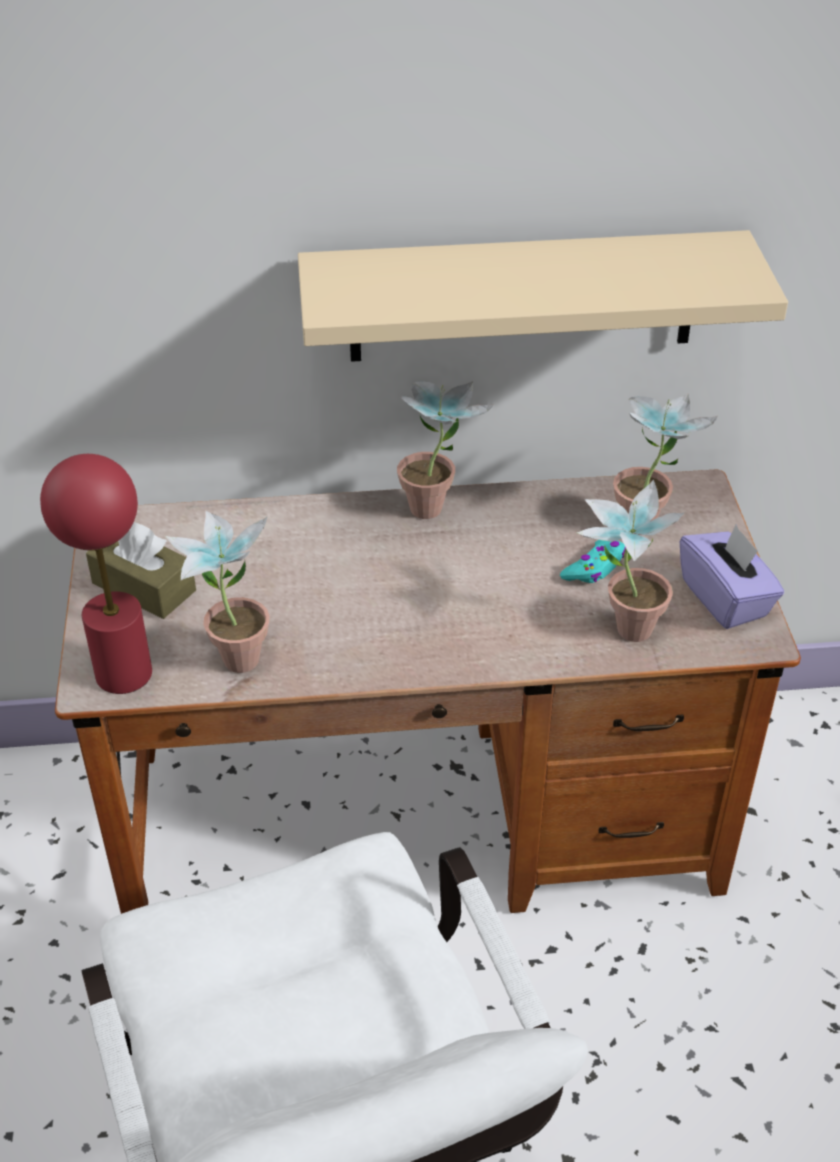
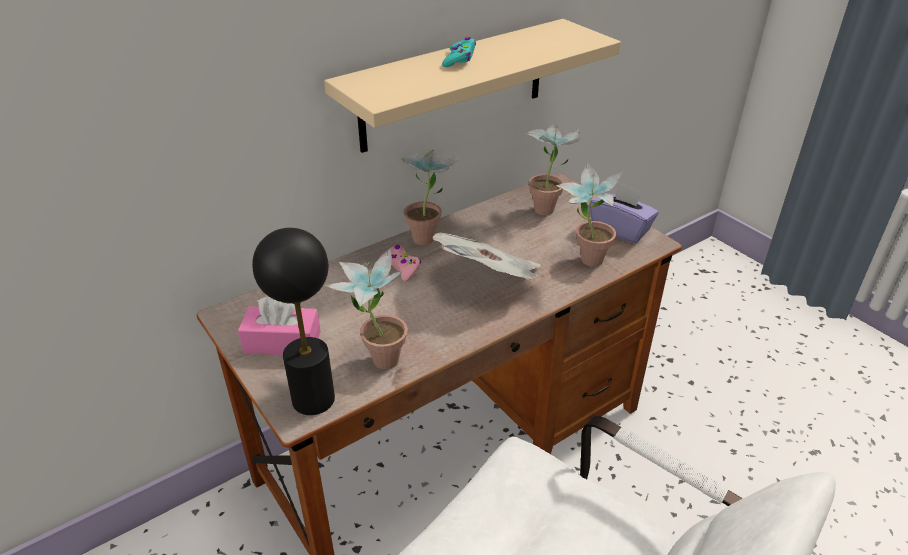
camera: 30 degrees left, 5 degrees down
red table lamp [40,454,152,694] -> black table lamp [252,228,335,415]
brown tissue box [86,522,196,619] -> pink tissue box [238,296,321,355]
turquoise game controller [560,540,626,583] -> turquoise game controller moved to [442,37,476,67]
none -> pink game controller [379,245,421,282]
none -> newspaper [433,232,541,280]

